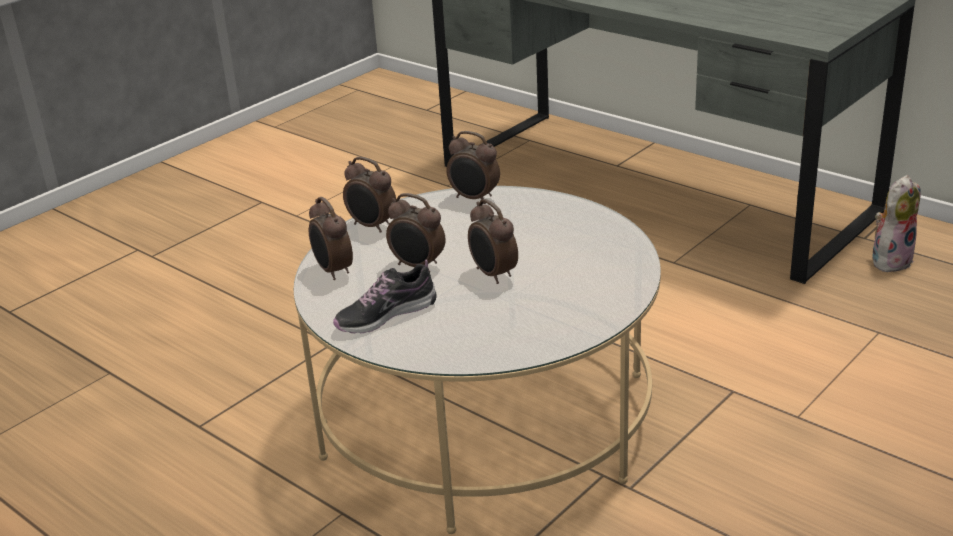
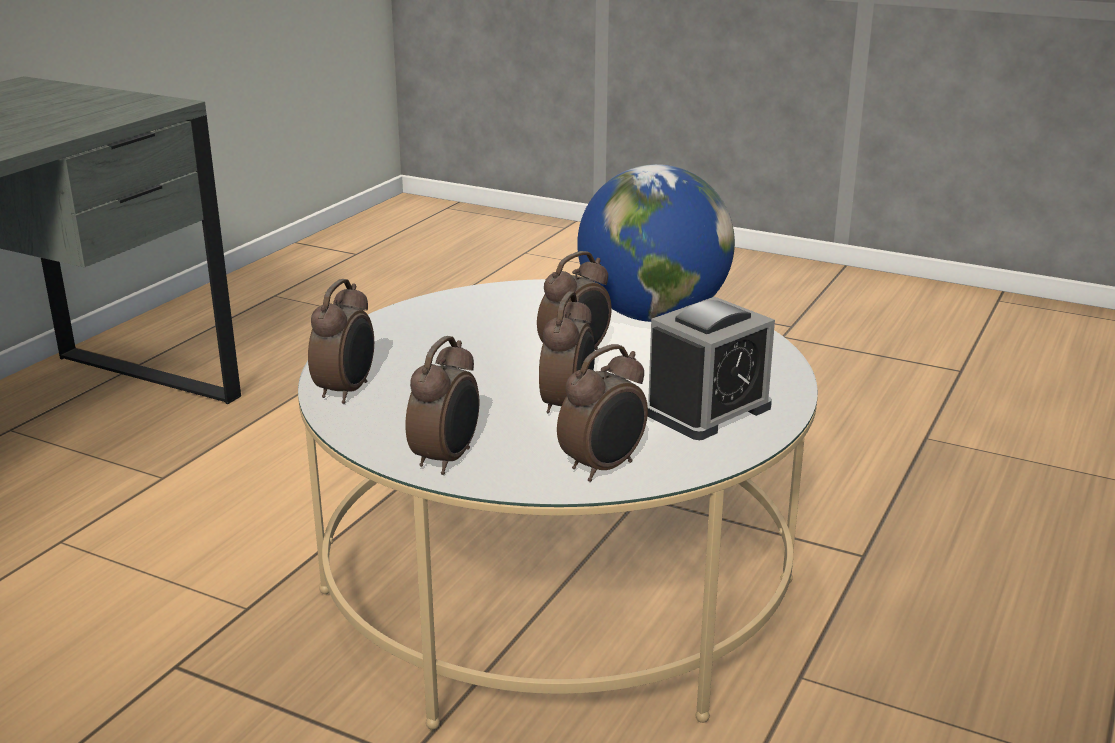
camera: 105 degrees left, 5 degrees down
shoe [333,260,437,333] -> alarm clock [647,297,775,440]
plush toy [872,175,921,272] -> none
none -> globe [577,164,735,322]

